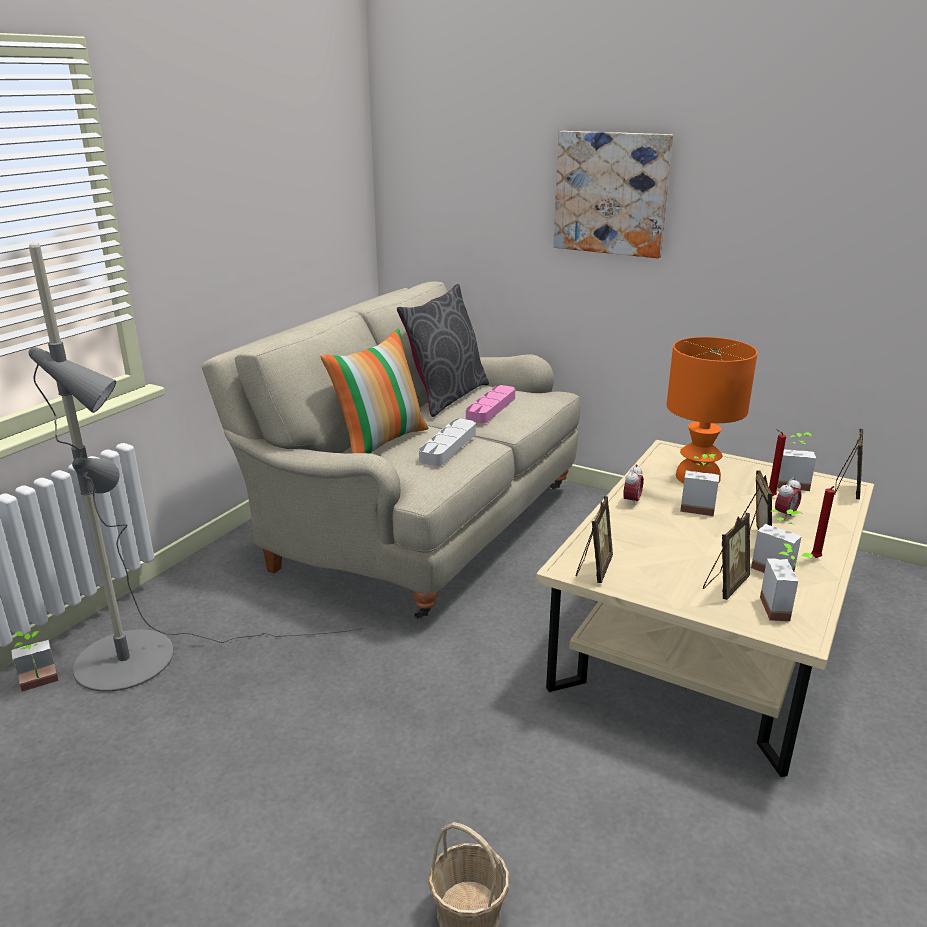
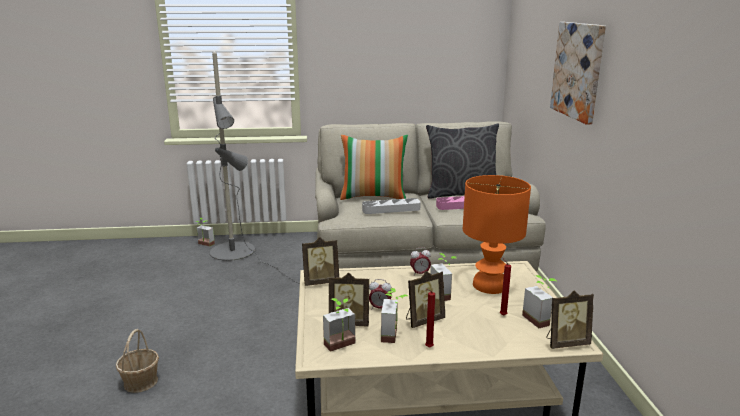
camera: 55 degrees right, 5 degrees down
alarm clock [775,477,802,521] -> alarm clock moved to [369,279,392,309]

